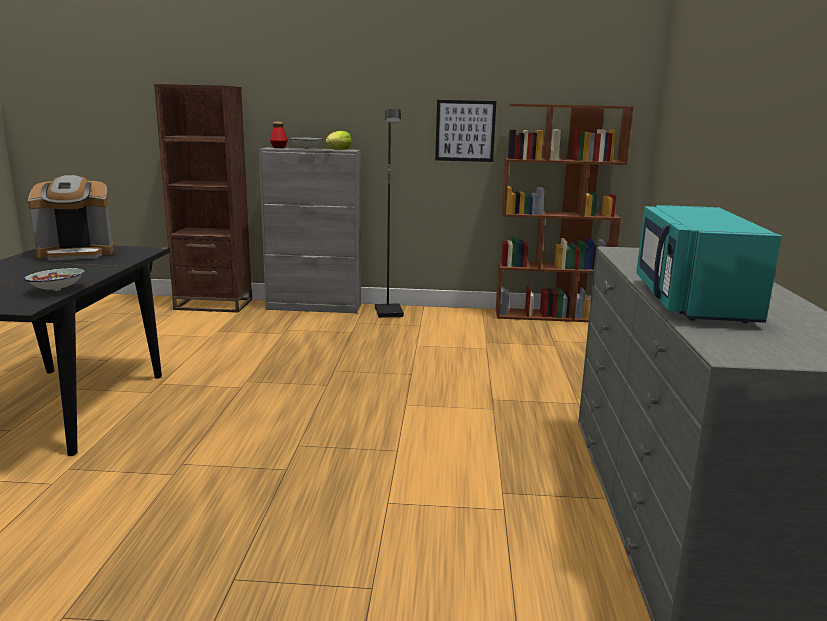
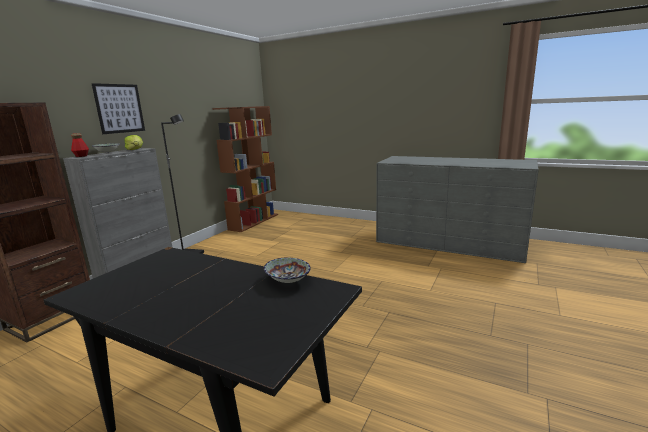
camera: 65 degrees left, 0 degrees up
coffee machine [28,175,114,261] -> none
picture [435,100,496,162] -> picture moved to [91,83,145,134]
turquoise microwave [637,205,782,324] -> none

